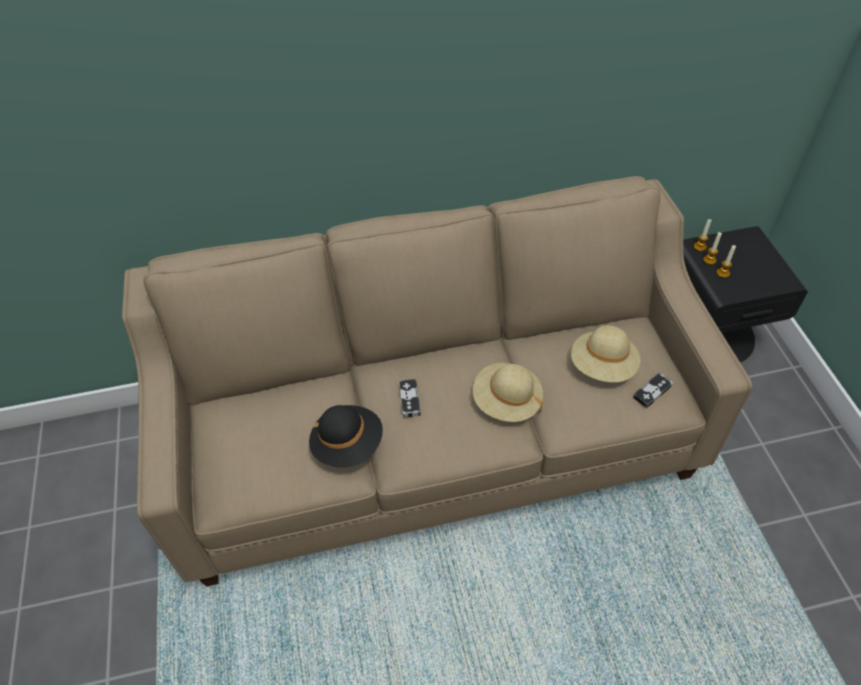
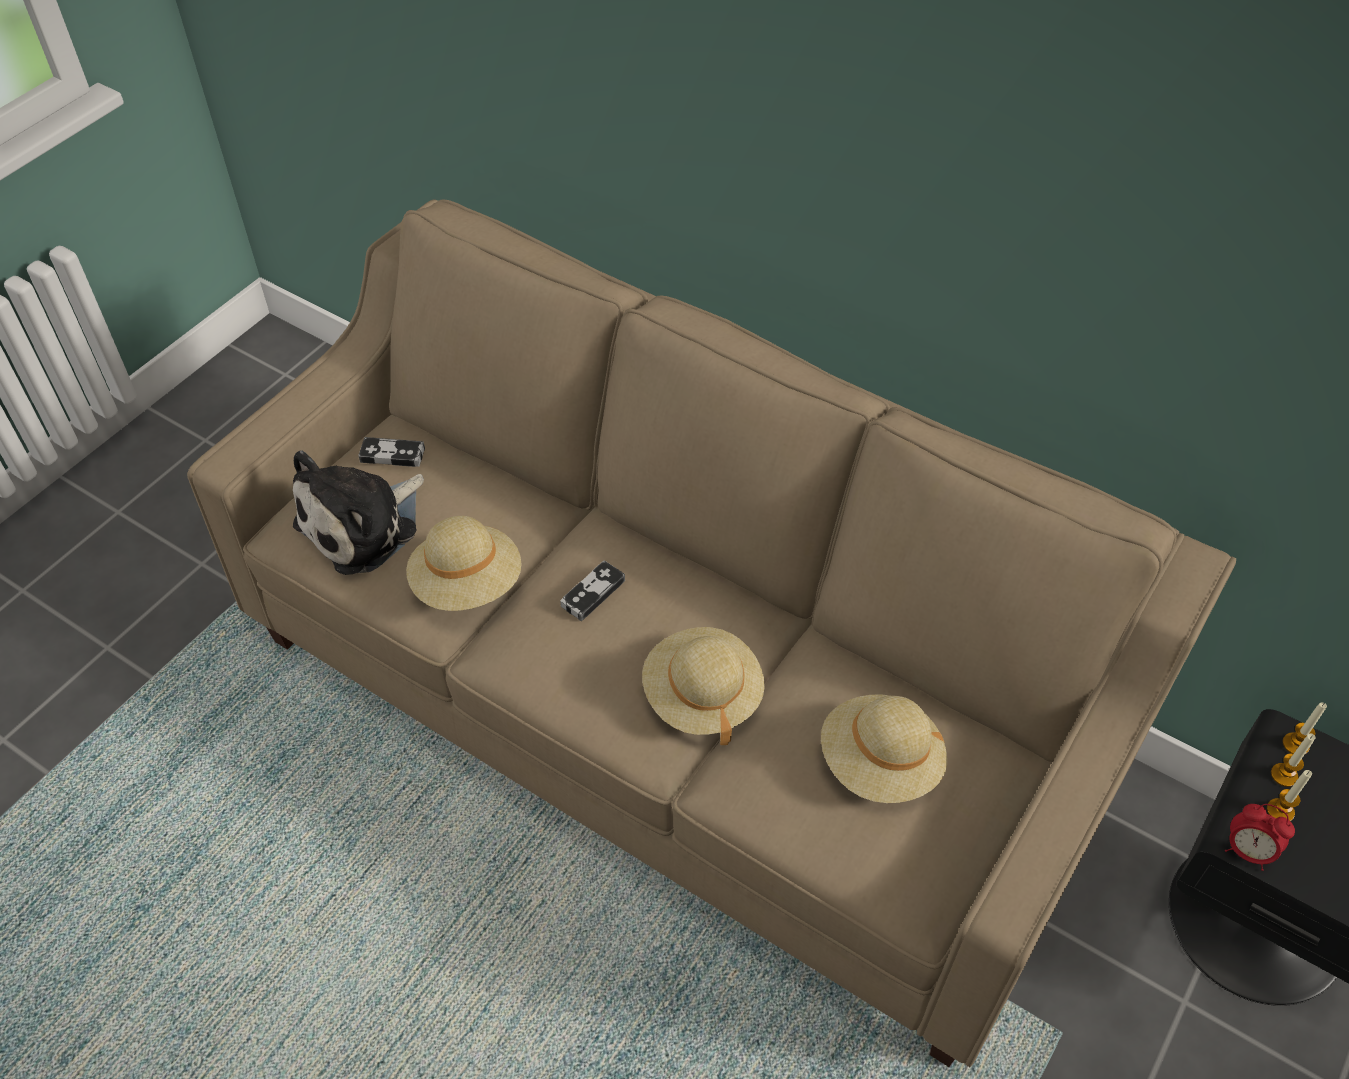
camera: 45 degrees right, 0 degrees up
black hat [309,405,383,468] -> beige hat [406,516,521,611]
game controller [633,372,673,408] -> game controller moved to [358,437,425,467]
none -> plush toy [293,450,424,575]
none -> alarm clock [1225,804,1295,871]

